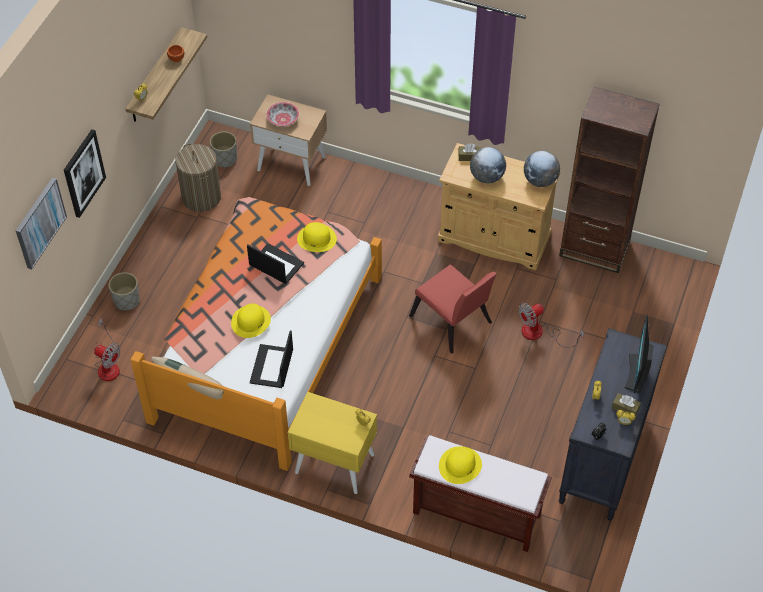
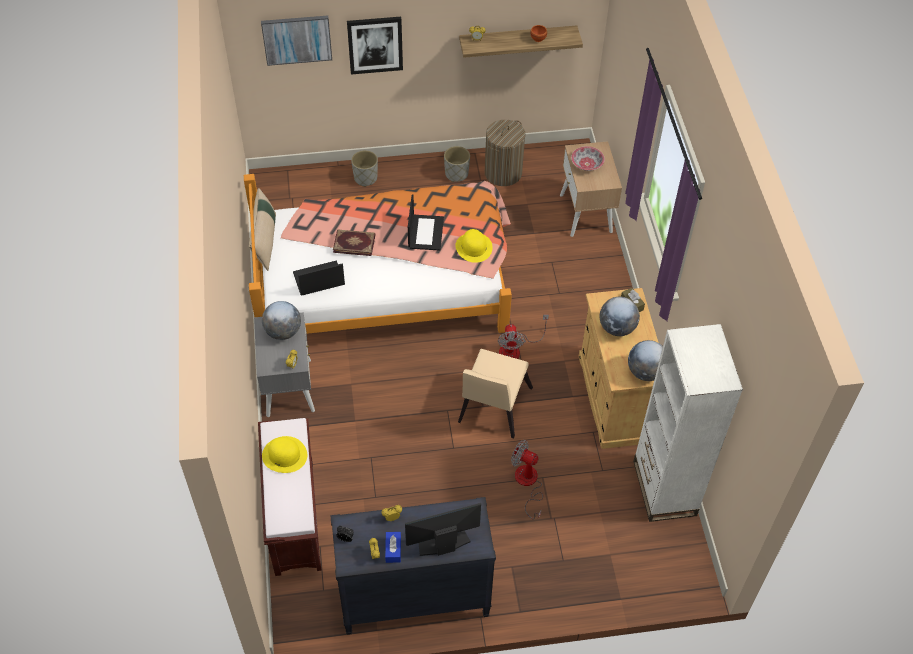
camera: 60 degrees right, 0 degrees up
fan [94,318,120,381] -> fan moved to [498,314,549,359]
grey planter [210,131,237,167] -> grey planter moved to [444,146,470,182]
yellow hat [231,303,271,338] -> book [333,229,375,256]
yellow nightstand [288,392,377,494] -> grey nightstand [254,312,315,417]
red chair [409,264,497,354] -> beige chair [458,349,533,438]
brown bookcase [559,87,660,273] -> white bookcase [633,324,743,522]
brown tissue box [612,393,641,416] -> blue tissue box [385,532,401,563]
none -> globe [262,301,301,340]

